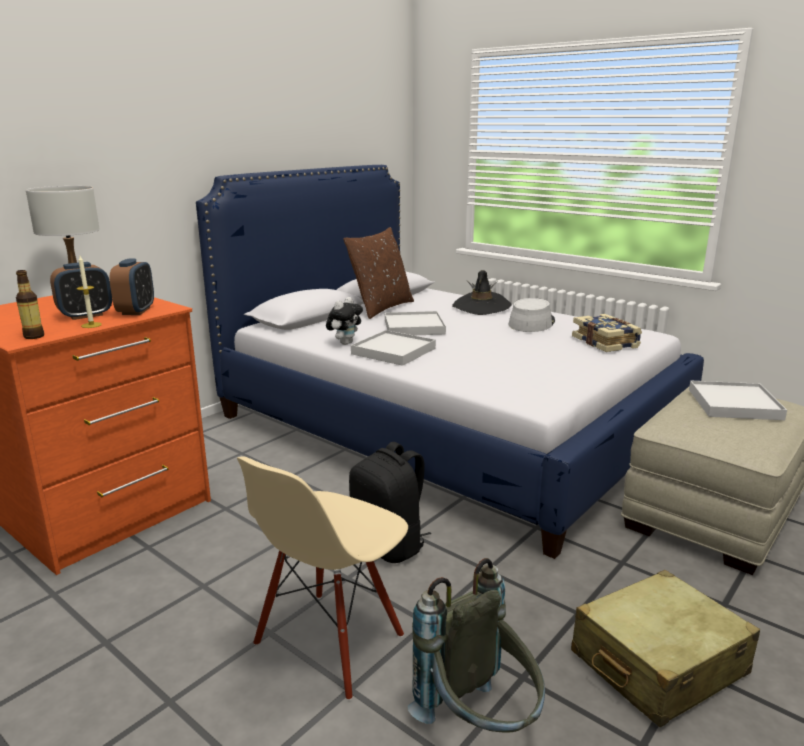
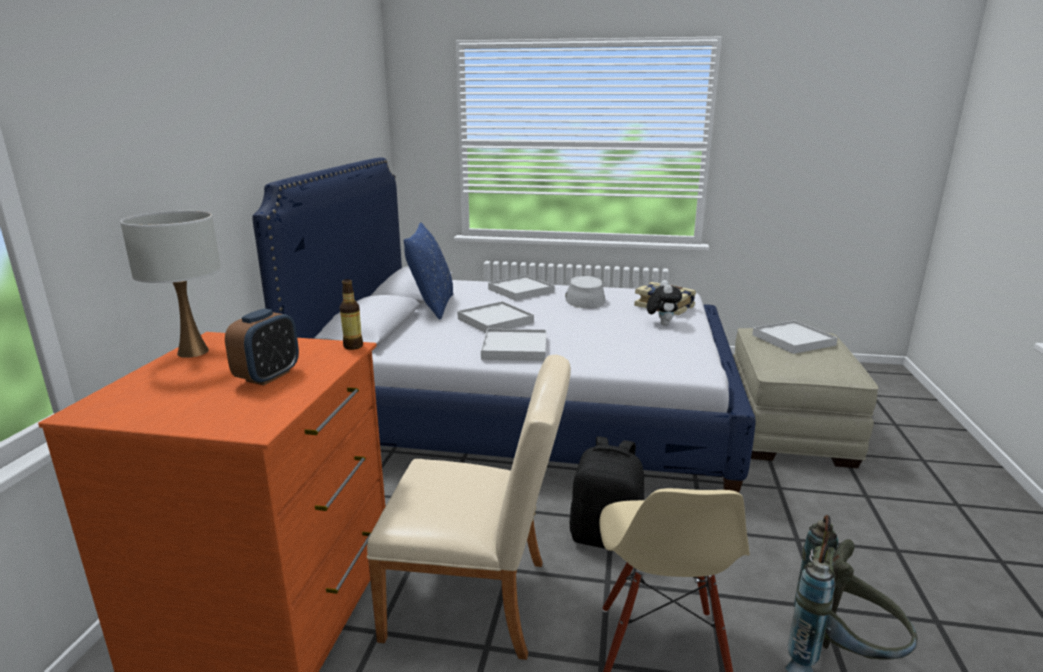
camera: 30 degrees left, 0 degrees up
bottle [16,270,44,339] -> bottle moved to [340,279,363,350]
candle [76,256,102,328] -> none
alarm clock [110,259,154,315] -> none
plush toy [326,297,363,345] -> plush toy moved to [647,280,682,326]
brown pillow [344,227,414,319] -> blue pillow [404,222,453,320]
black hat [452,270,512,315] -> white tray [488,275,555,301]
beige suitcase [571,570,760,727] -> none
none -> beige chair [367,355,571,660]

